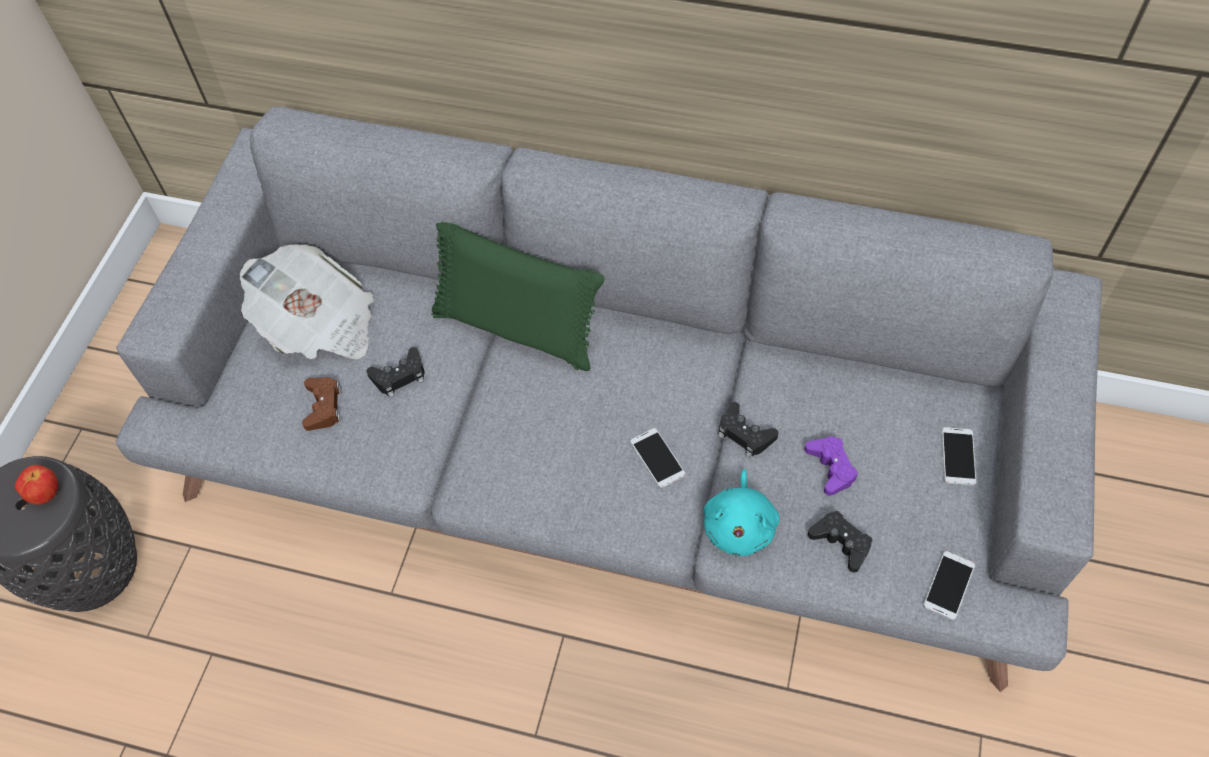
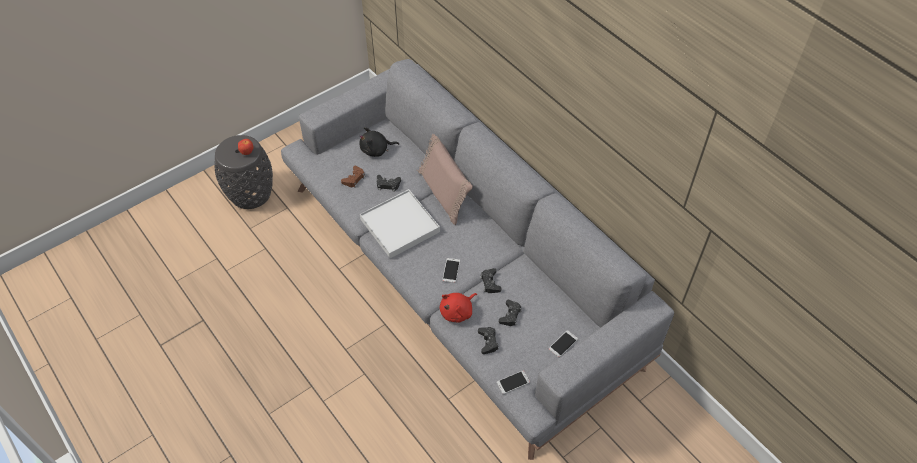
camera: 35 degrees right, 5 degrees down
newspaper [240,244,374,359] -> black plush toy [359,127,399,157]
green pillow [431,222,604,371] -> beige pillow [417,134,473,225]
turquoise plush toy [704,469,779,556] -> red plush toy [440,293,477,322]
purple game controller [804,436,858,496] -> black game controller [499,300,522,326]
none -> white tray [360,189,440,258]

